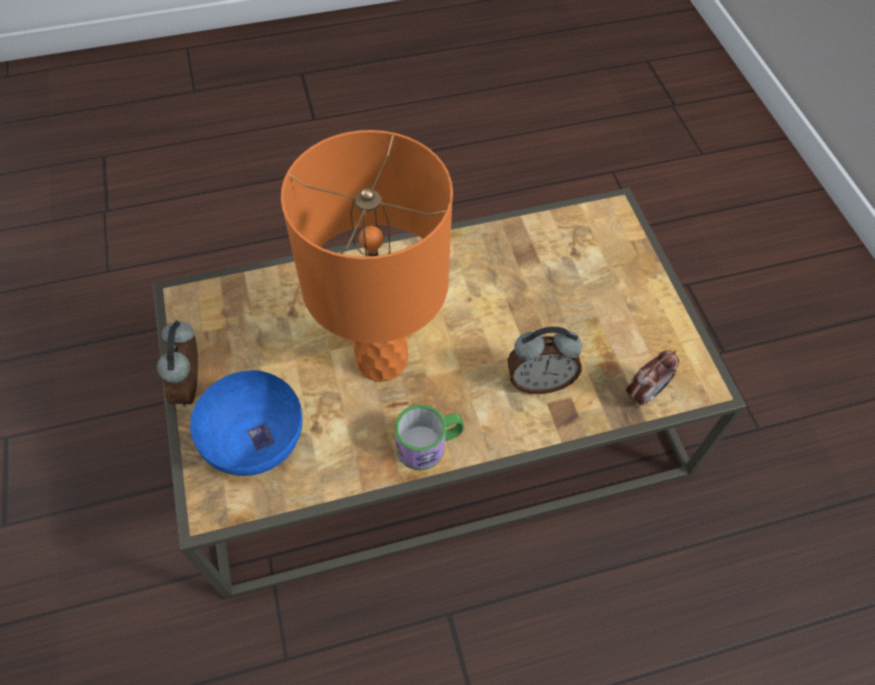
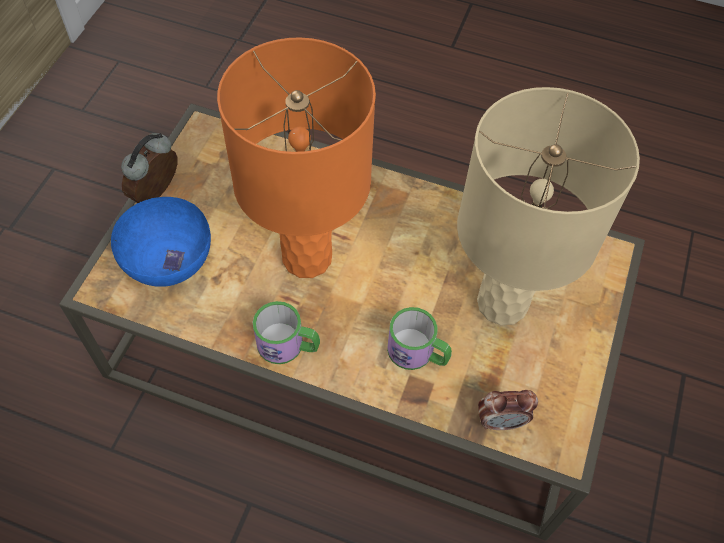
camera: 35 degrees right, 0 degrees up
alarm clock [507,327,582,394] -> mug [387,307,452,370]
none -> beige table lamp [457,87,640,325]

